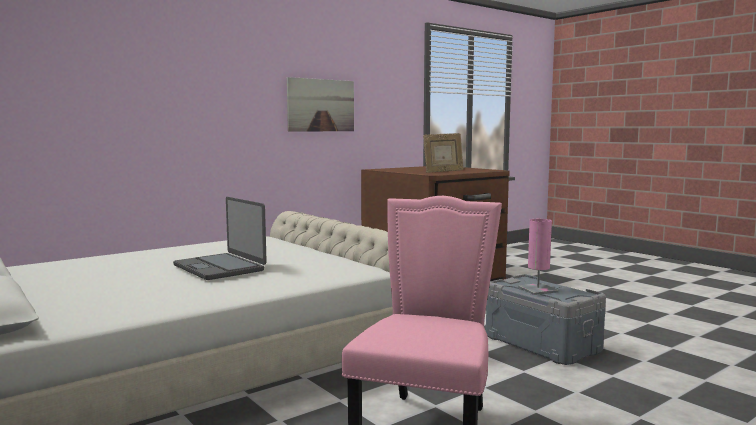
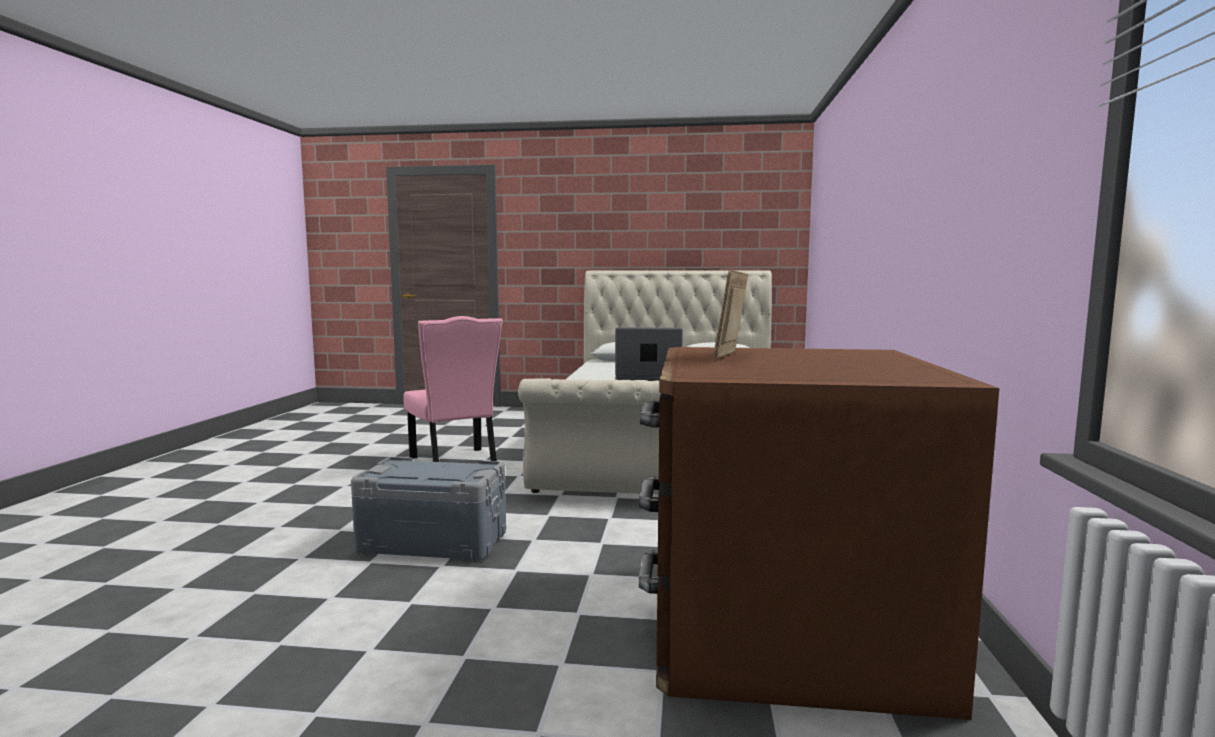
camera: 135 degrees right, 0 degrees up
picture [287,77,354,131] -> none
pink table lamp [518,219,559,295] -> none

